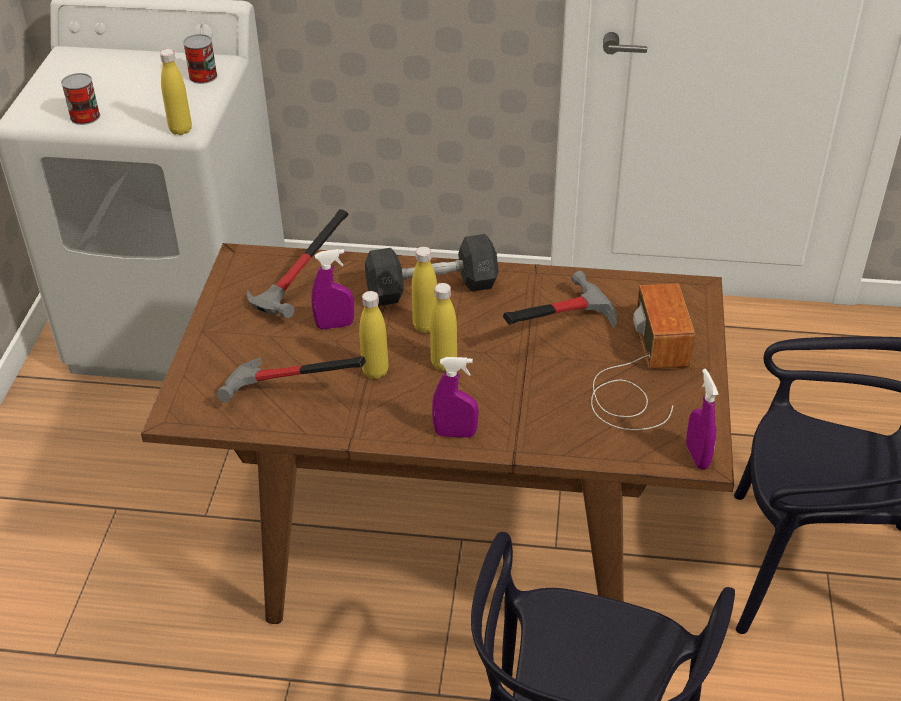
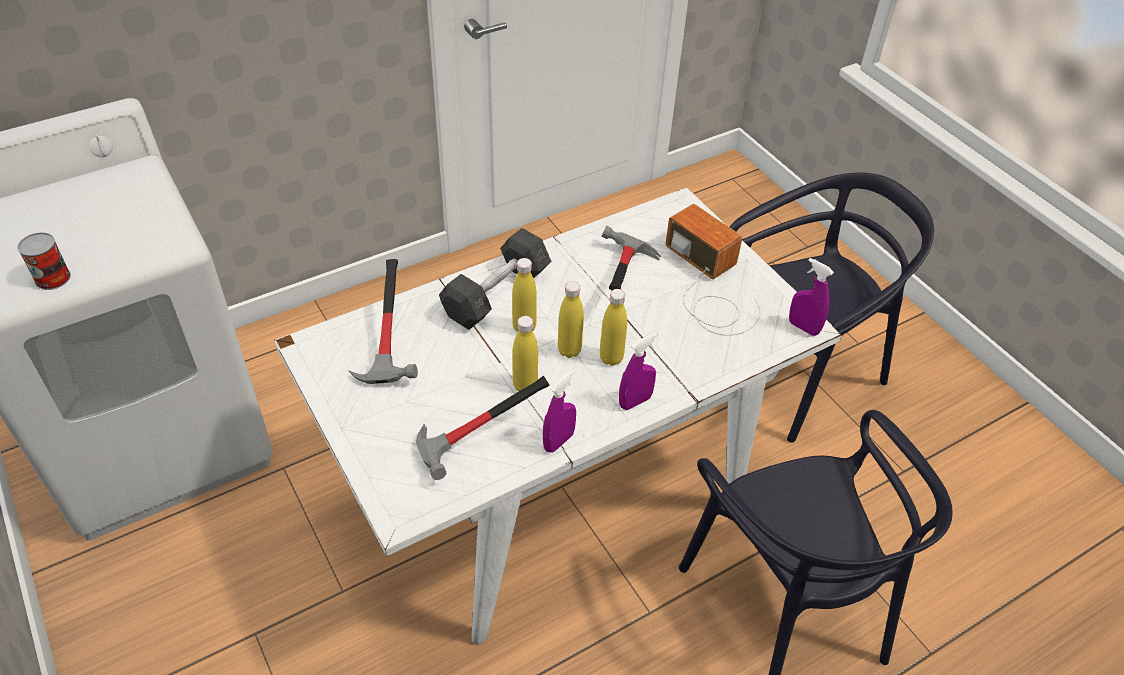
camera: 40 degrees left, 5 degrees up
brown dining table [141,243,734,624] -> white dining table [274,187,842,644]
yellow bottle [160,49,192,135] -> yellow bottle moved to [600,289,627,366]
can [183,34,217,84] -> none
purple spray bottle [311,249,354,330] -> purple spray bottle moved to [543,370,576,453]

